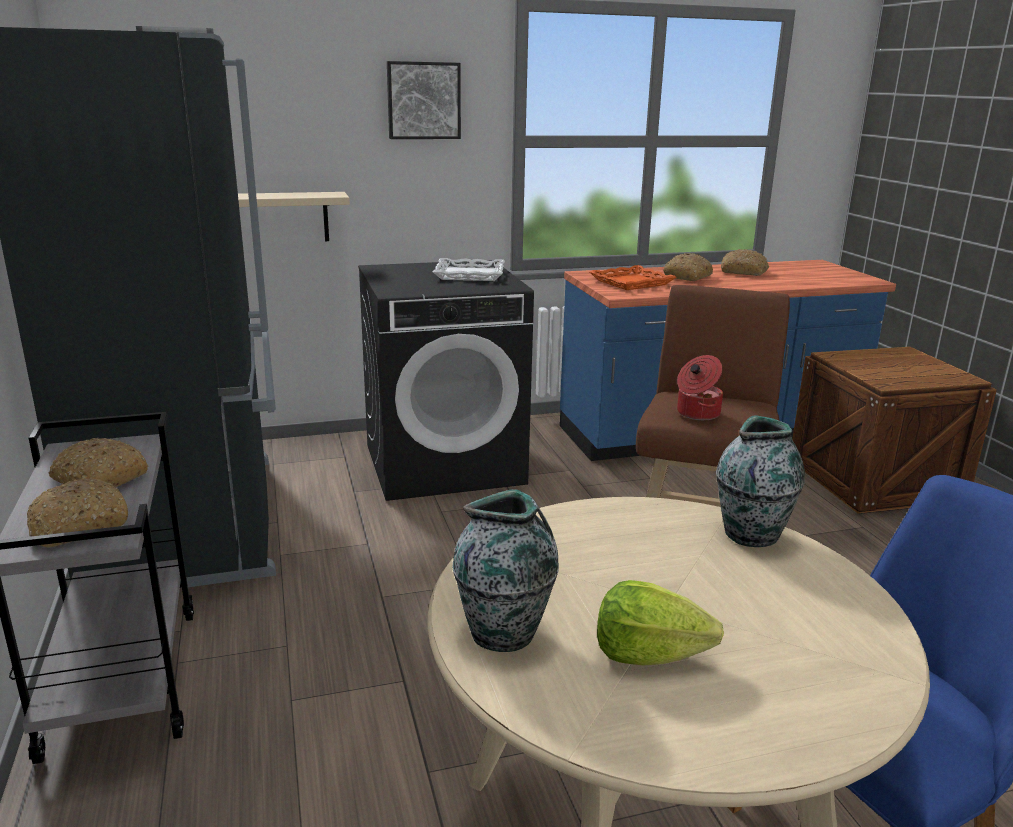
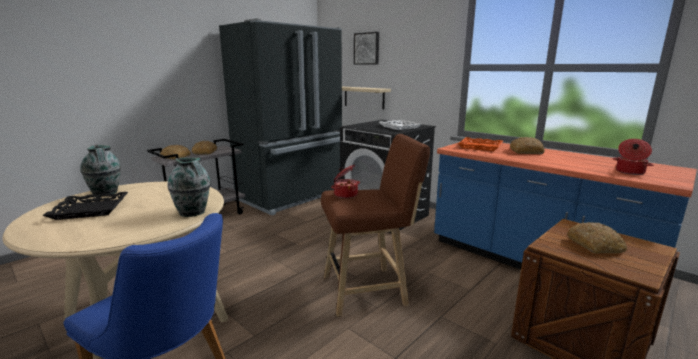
camera: 60 degrees right, 5 degrees down
picture [387,61,461,139] -> picture moved to [354,32,379,65]
lettuce [597,580,724,665] -> black tray [43,192,128,220]
bread [721,249,769,276] -> bread moved to [567,222,627,253]
none -> cooking pot [612,139,654,175]

